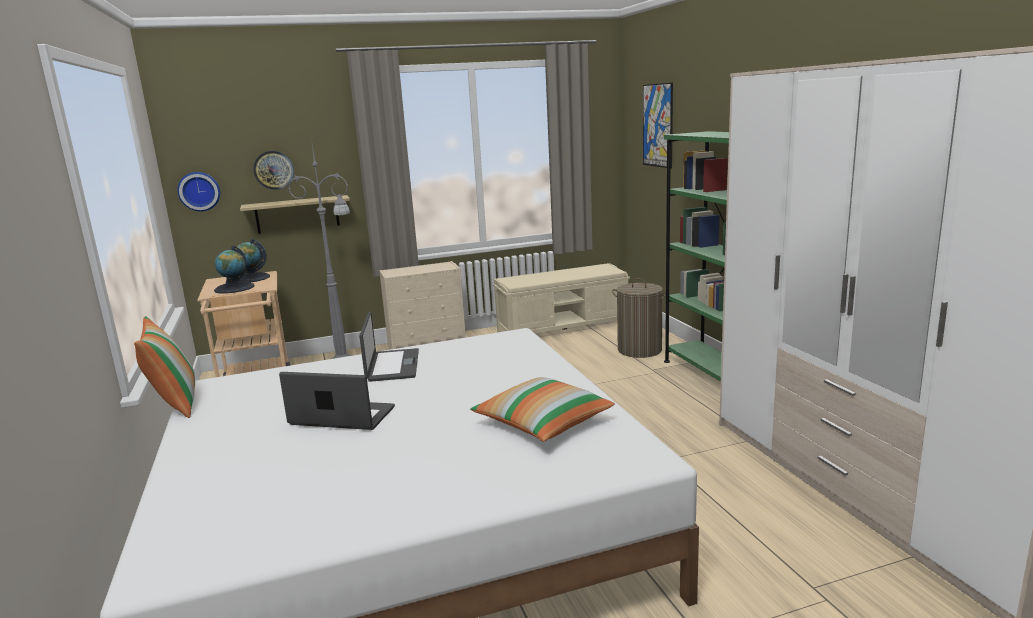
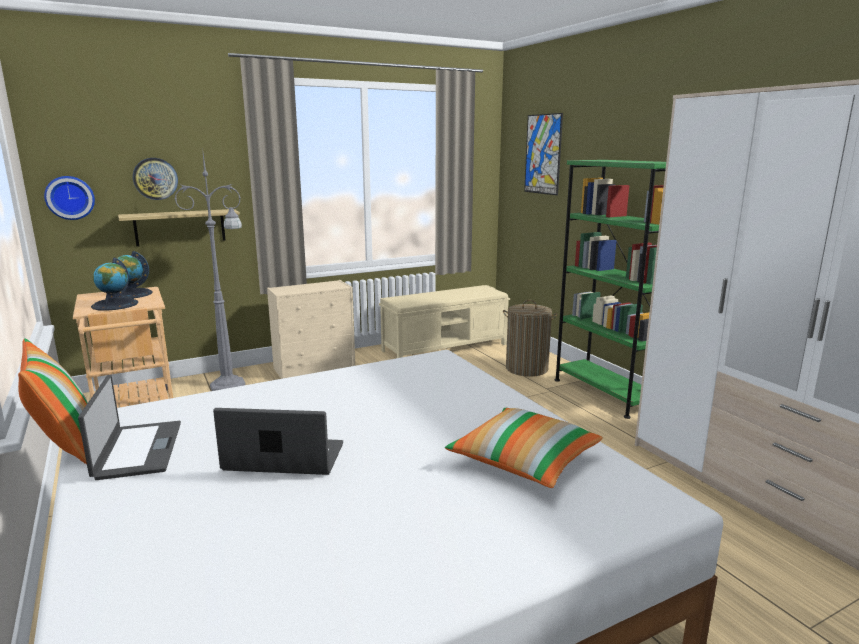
camera: 10 degrees left, 0 degrees up
laptop [359,311,419,382] -> laptop moved to [78,374,181,480]

